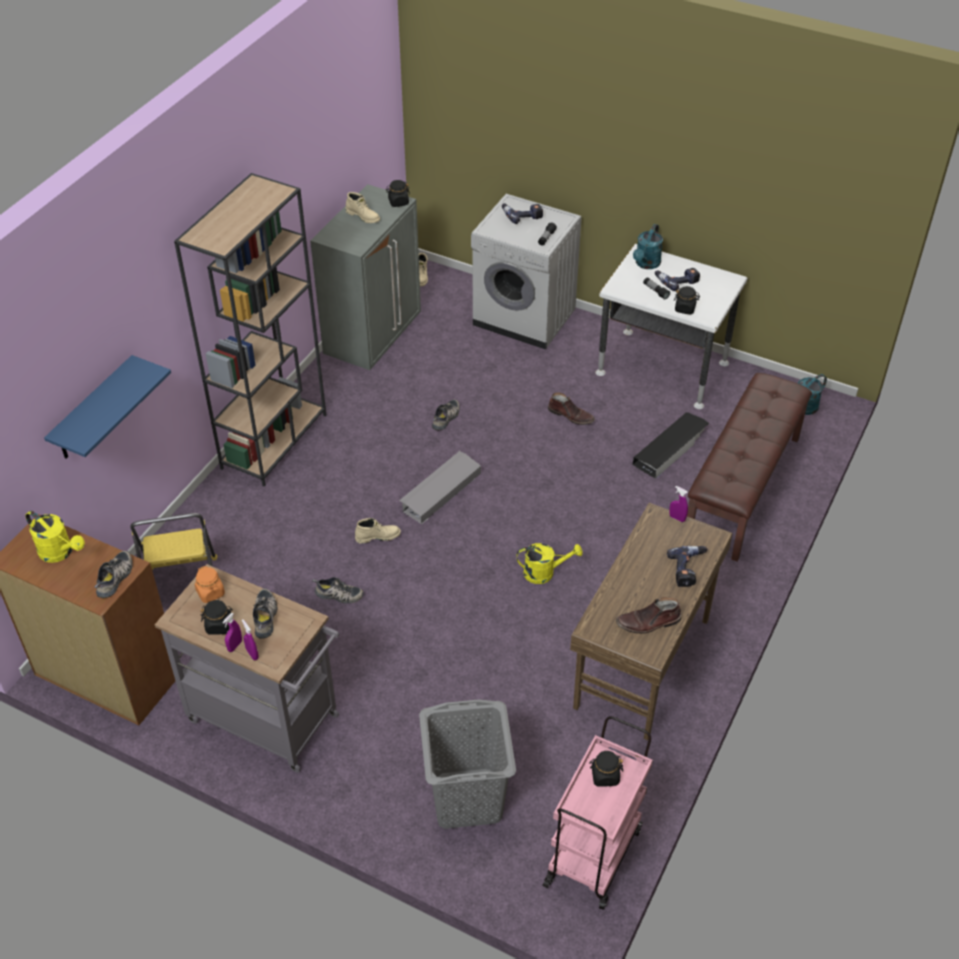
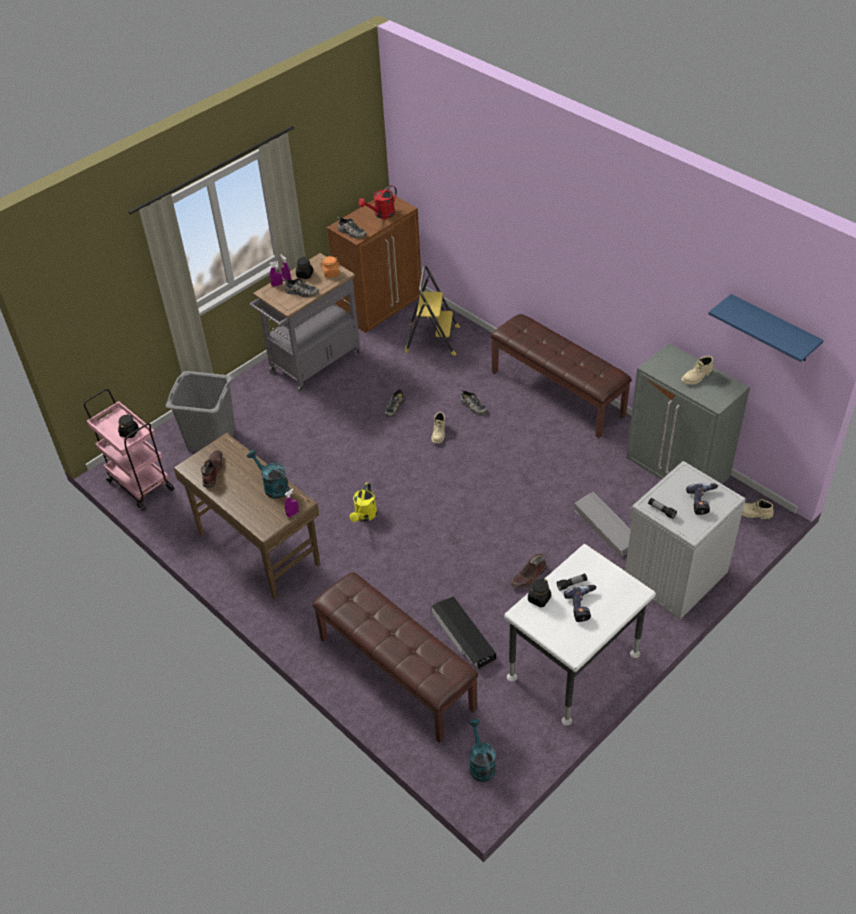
camera: 110 degrees right, 0 degrees up
yellow watering can [25,511,85,563] -> red watering can [359,185,397,219]
blue shelf [44,355,171,459] -> blue shelf moved to [708,294,824,362]
bookcase [174,173,326,487] -> brown bench [491,314,632,438]
black jar [386,180,410,207] -> none
grey storage box [399,451,481,524] -> grey storage box moved to [574,492,631,557]
shoe [432,400,460,430] -> shoe moved to [460,388,487,415]
turquoise watering can [633,224,663,269] -> turquoise watering can moved to [247,450,289,499]
power drill [667,546,708,587] -> none

